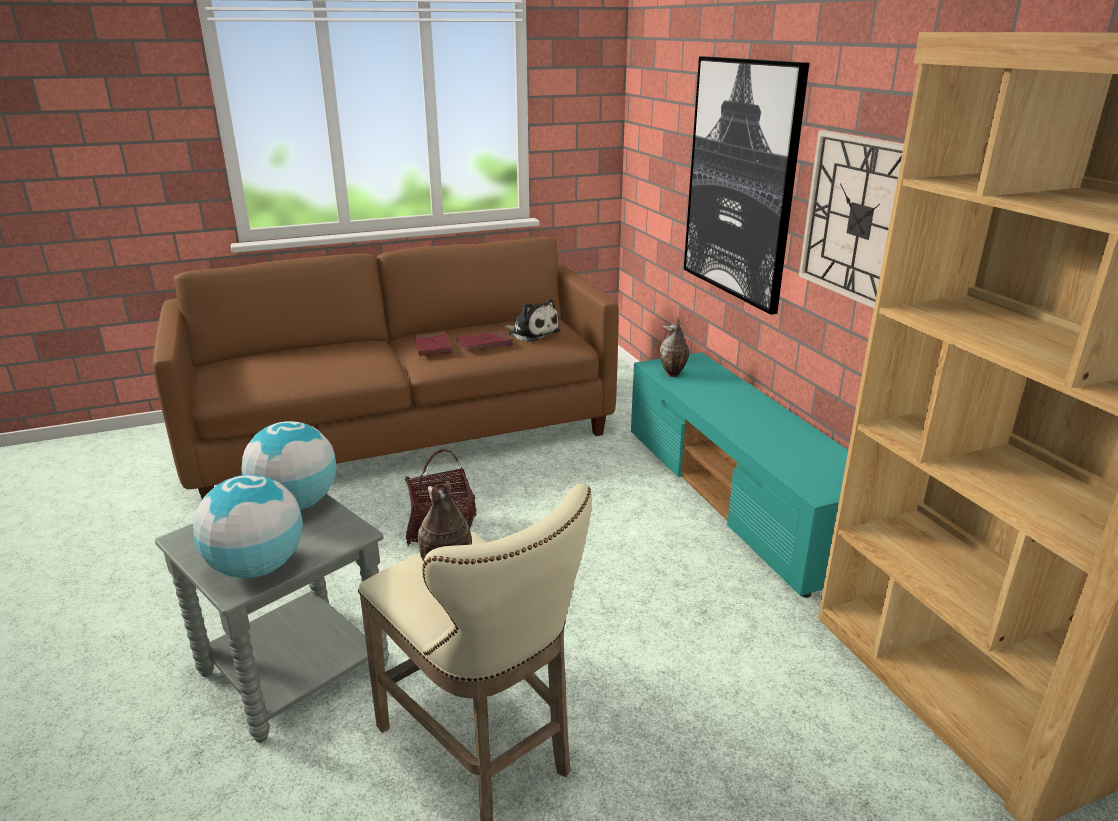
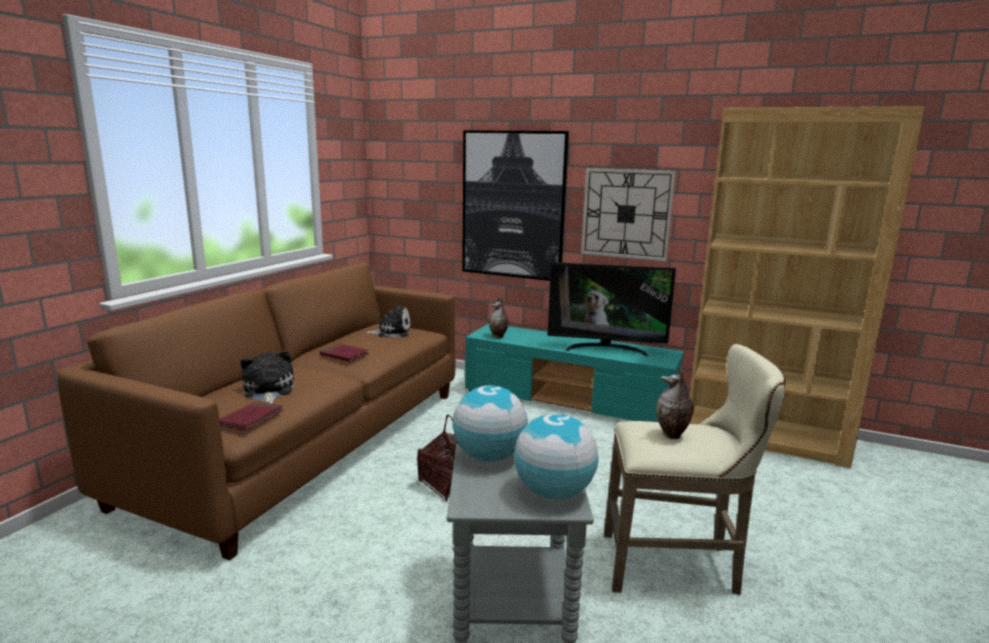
camera: 45 degrees left, 10 degrees down
red book [457,331,513,351] -> red book moved to [220,401,283,430]
none -> plush toy [241,350,294,404]
none -> television [547,262,676,356]

